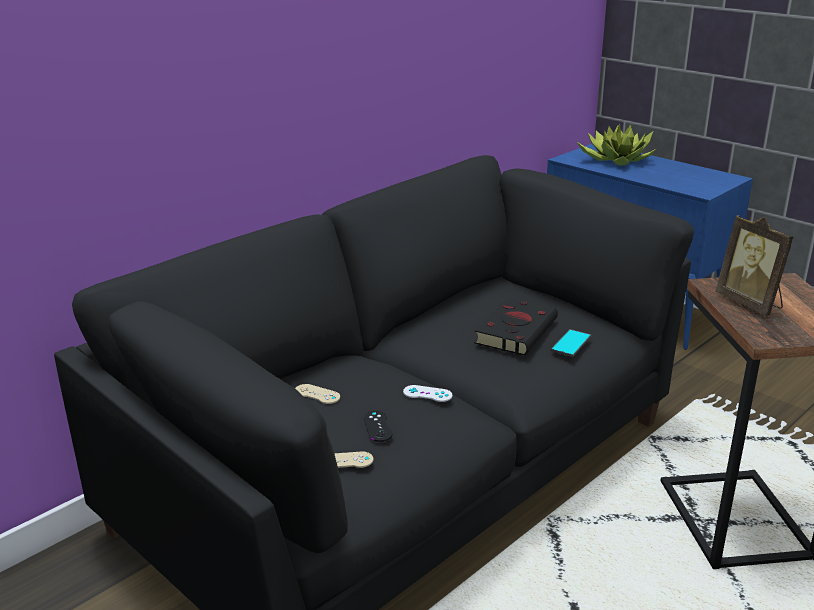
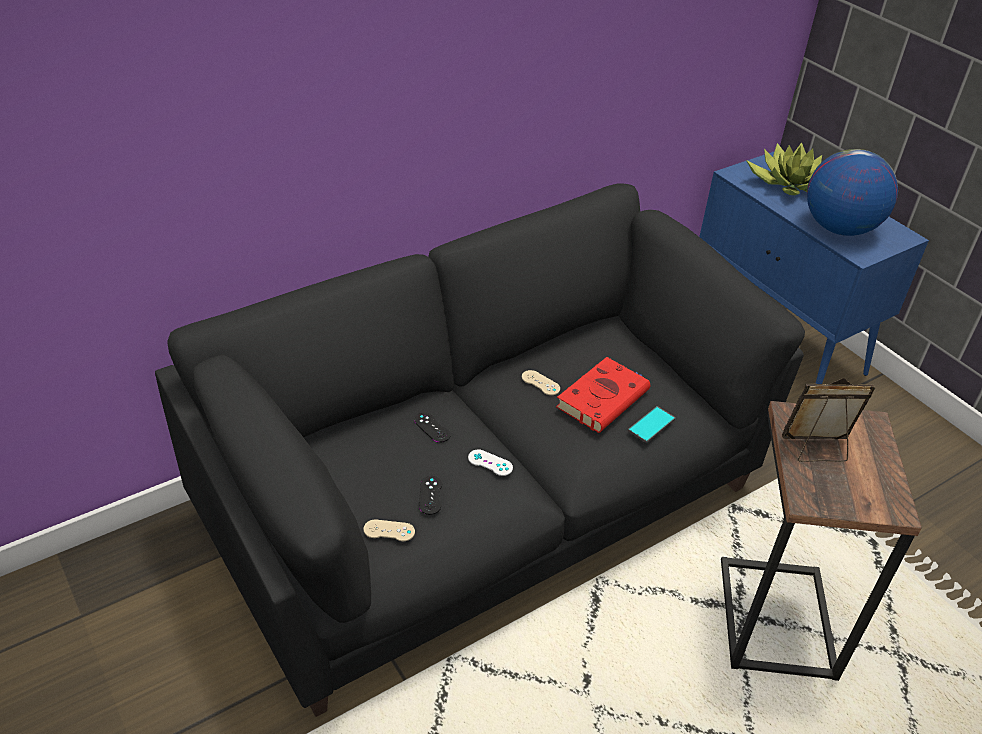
camera: 10 degrees right, 15 degrees up
beige game controller [295,384,340,404] -> beige game controller moved to [522,370,560,395]
black book [474,297,558,355] -> red book [556,357,650,433]
picture frame [715,216,793,316] -> picture frame turned 105 degrees clockwise [782,378,875,462]
none -> black game controller [414,412,451,442]
none -> globe [807,149,898,236]

